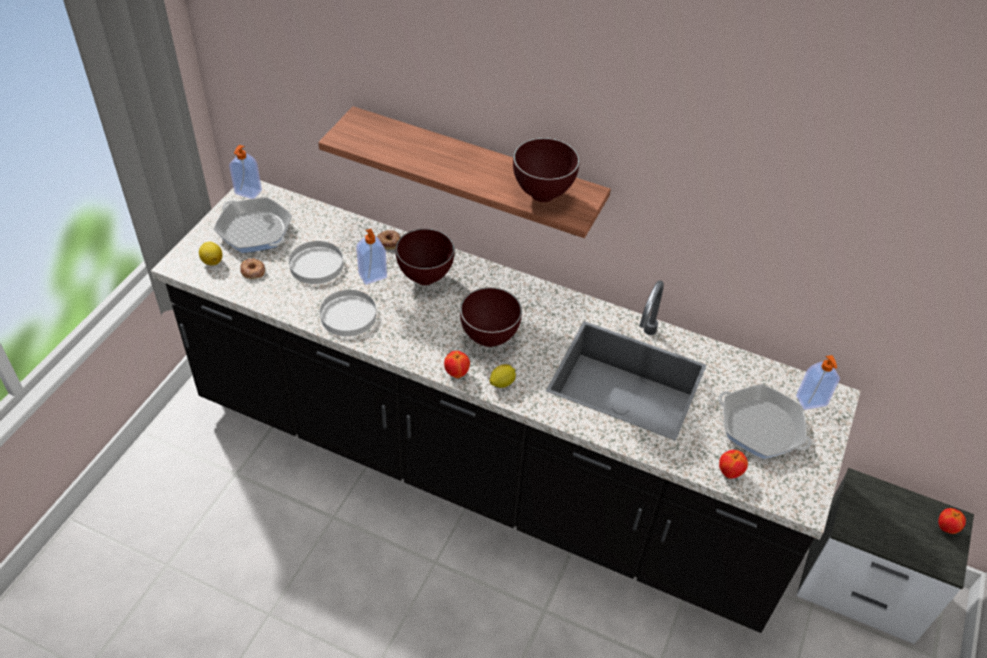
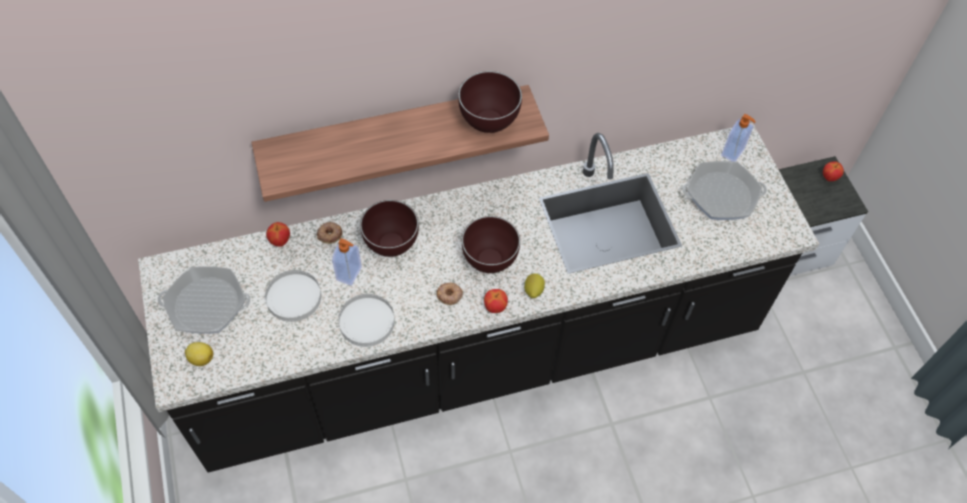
camera: 40 degrees left, 10 degrees up
soap dispenser [229,145,262,199] -> none
donut [240,258,265,279] -> donut moved to [437,283,463,305]
apple [719,450,748,479] -> apple moved to [266,222,290,247]

